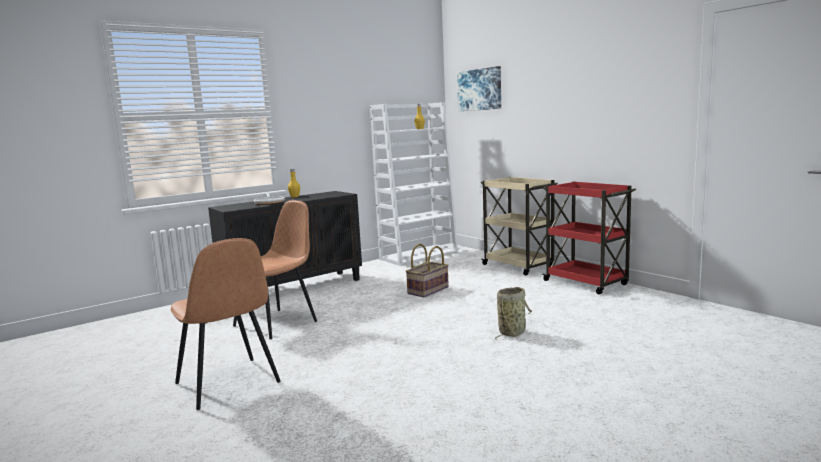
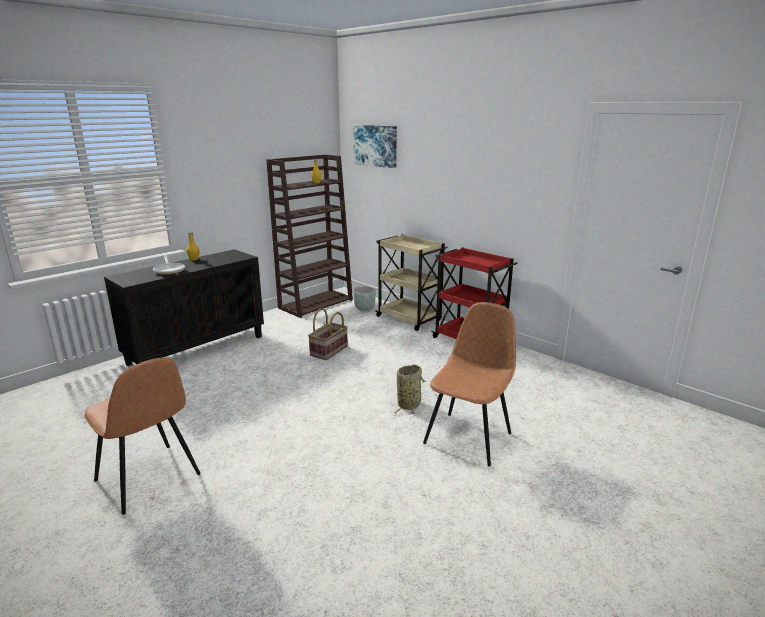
camera: 10 degrees left, 10 degrees up
brown chair [233,200,317,339] -> brown chair moved to [423,302,516,466]
white bookcase [370,102,458,266] -> brown bookcase [266,154,353,318]
none -> grey planter [353,286,376,311]

